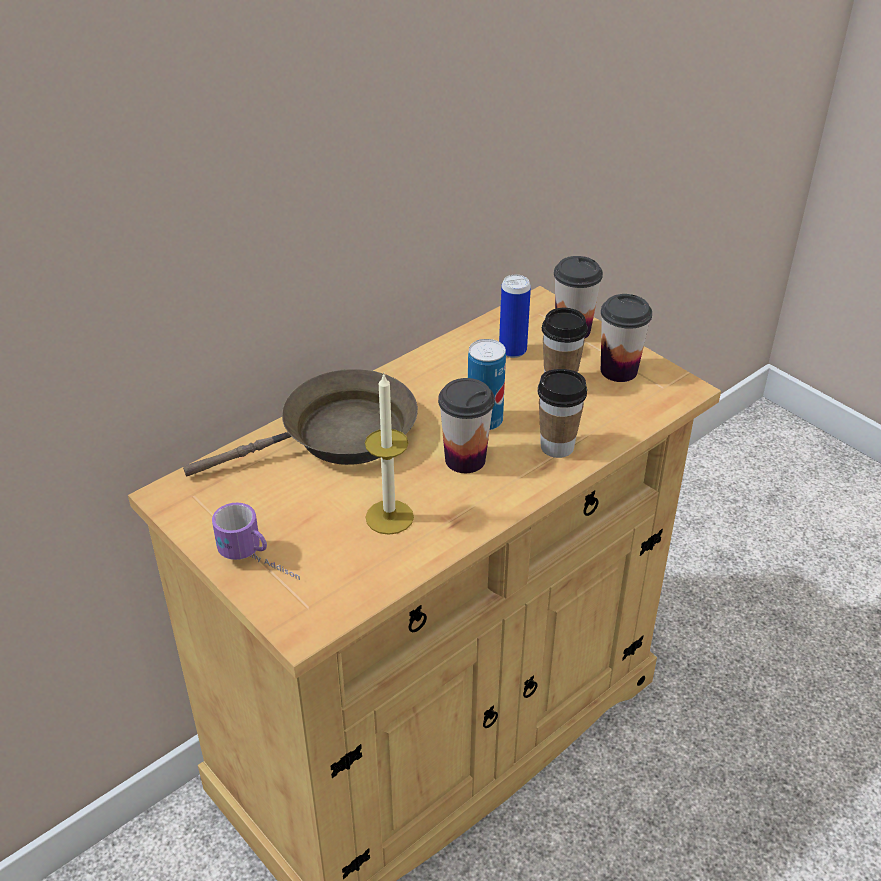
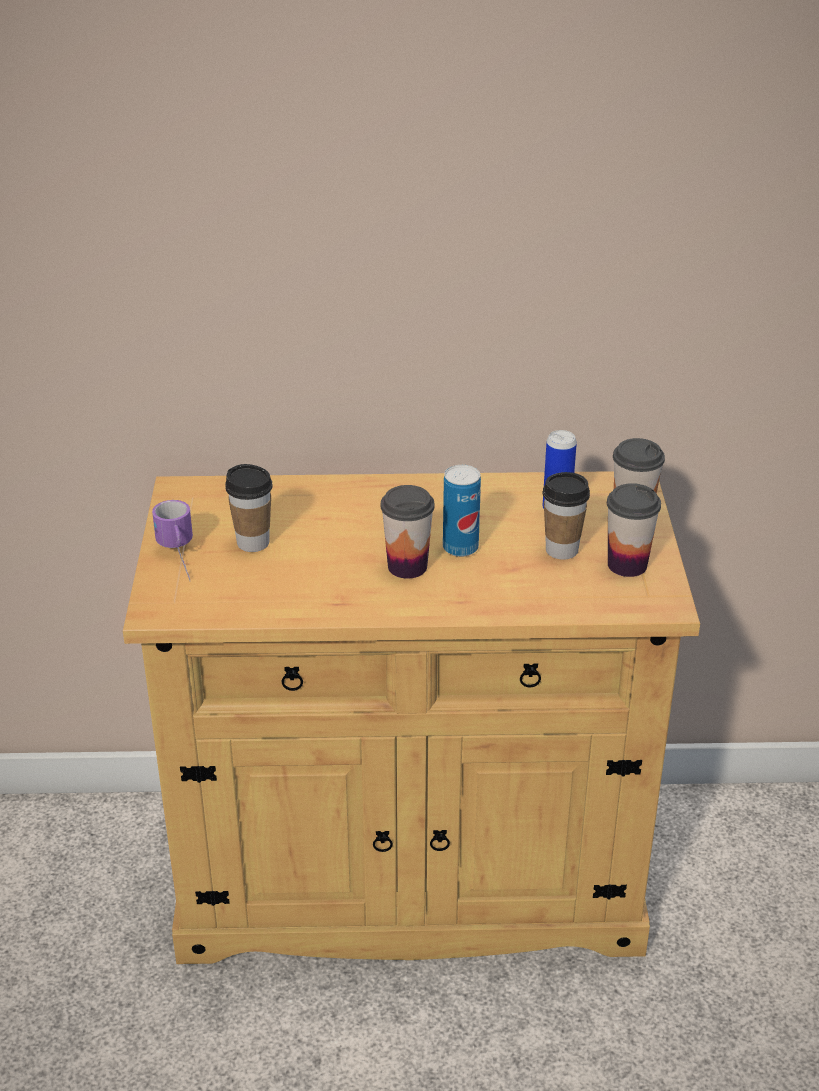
camera: 40 degrees right, 5 degrees down
brown frying pan [183,369,418,476] -> none
candle [365,372,414,535] -> none
cup [538,369,587,458] -> cup moved to [225,464,273,552]

